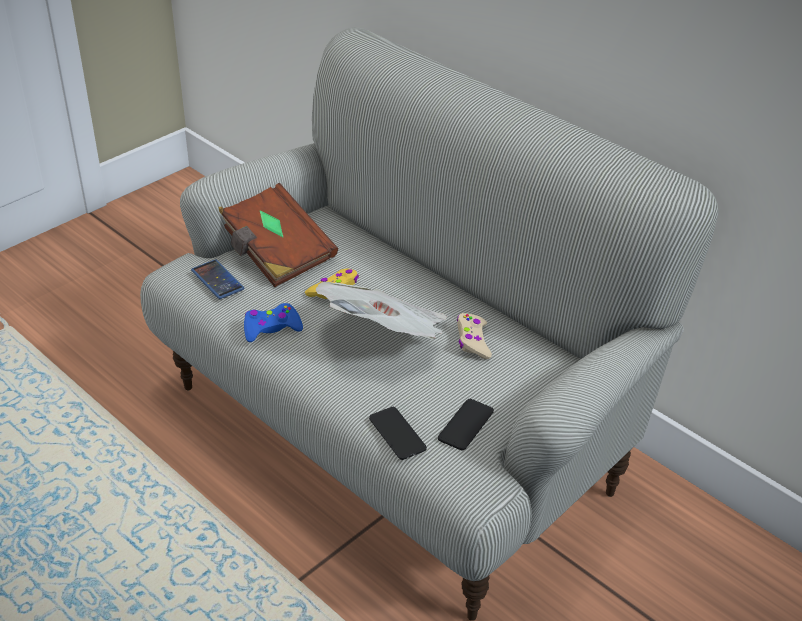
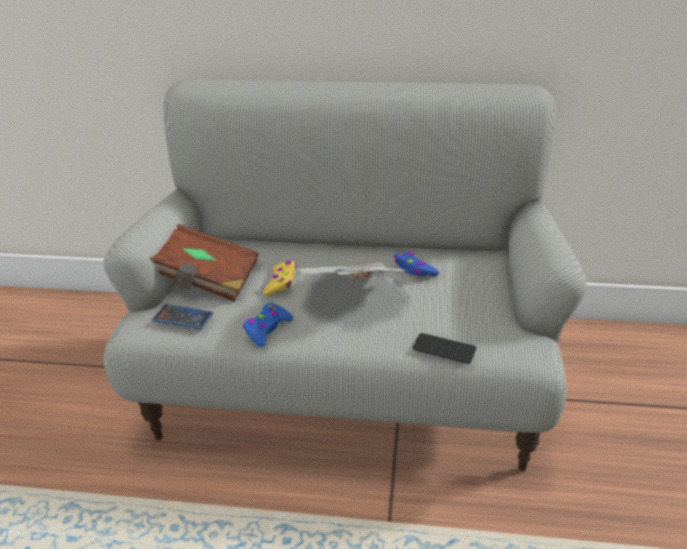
camera: 35 degrees left, 5 degrees down
phone [438,399,494,451] -> none
beige game controller [457,313,492,359] -> blue game controller [394,252,439,277]

